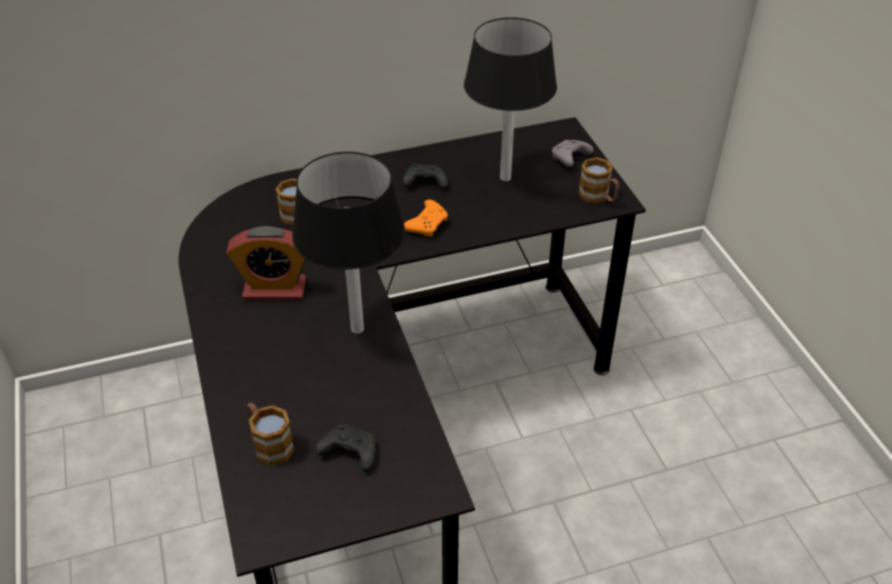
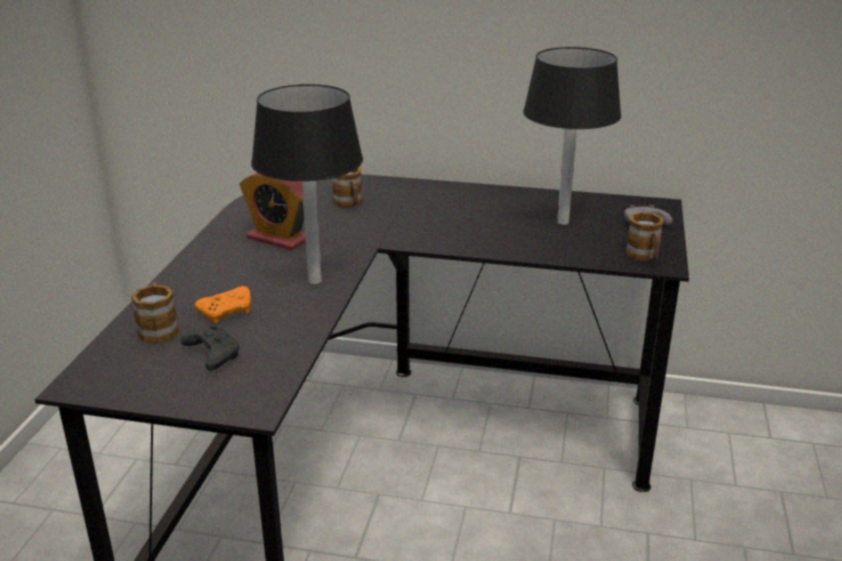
camera: 30 degrees right, 15 degrees down
black game controller [403,163,448,189] -> none
orange game controller [404,200,448,237] -> orange game controller moved to [195,286,251,324]

